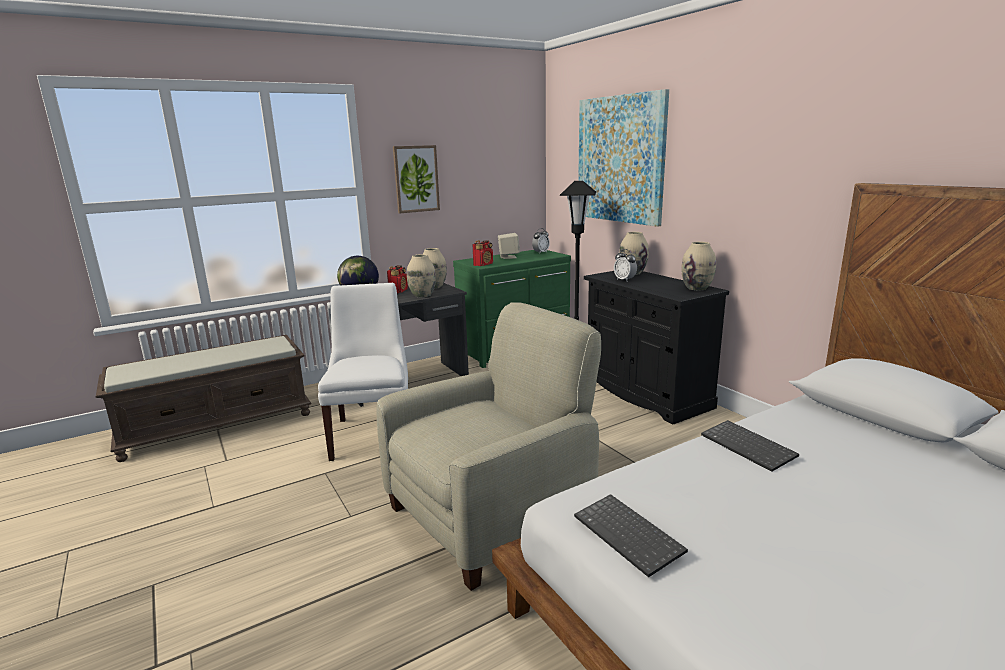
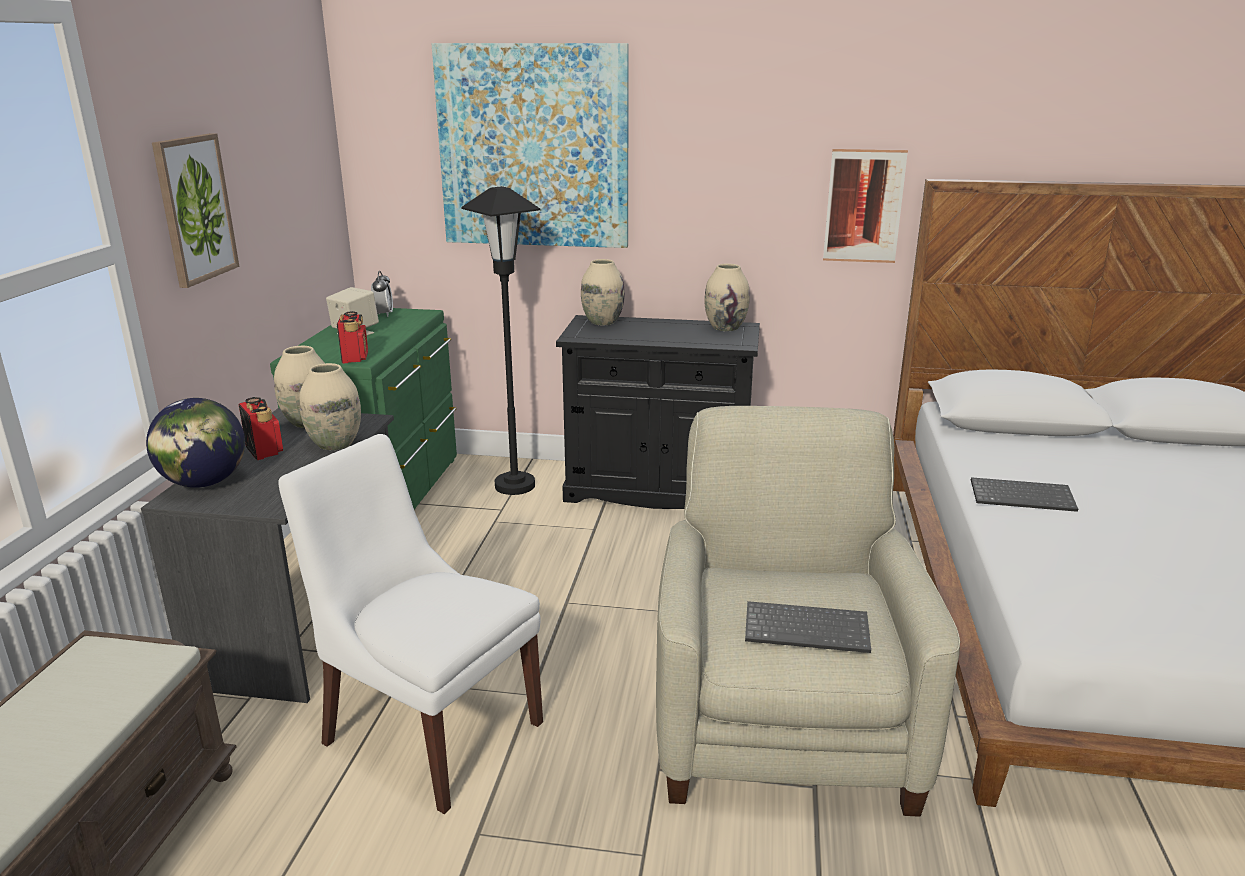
camera: 50 degrees left, 5 degrees up
keyboard [574,494,688,577] -> keyboard moved to [745,601,871,653]
alarm clock [614,249,637,281] -> none
none -> picture [823,149,908,263]

